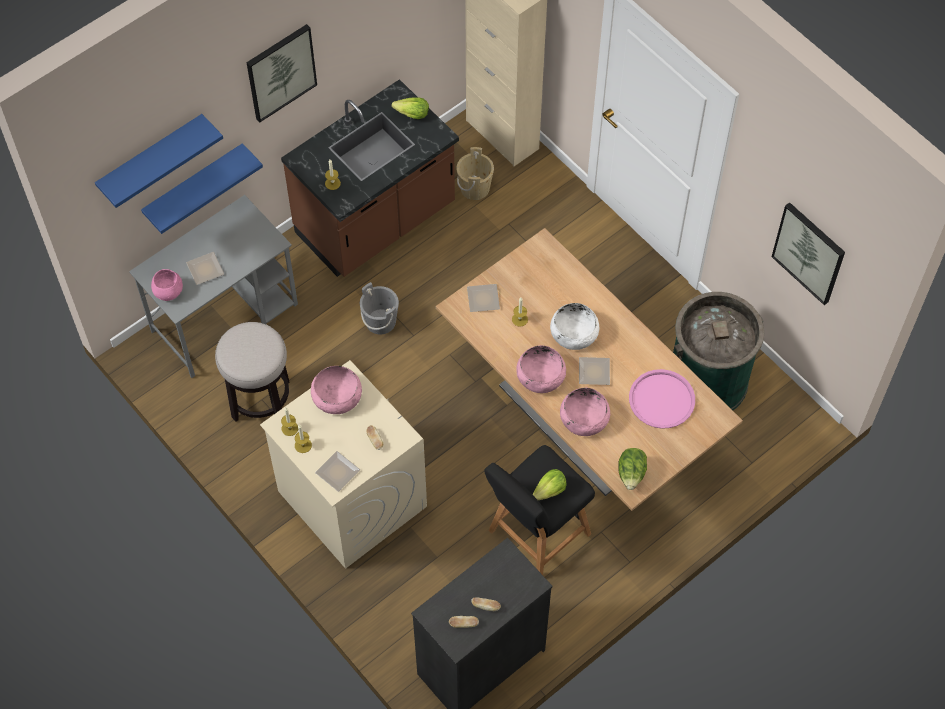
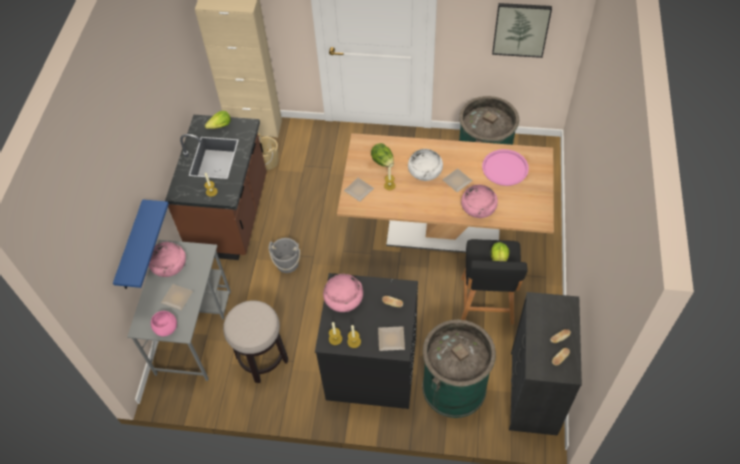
camera: 40 degrees left, 5 degrees down
blue shelf [95,114,223,208] -> none
picture [247,24,317,122] -> none
beige washing machine [260,360,427,569] -> black washing machine [315,273,418,409]
pink bowl [516,345,566,393] -> pink bowl moved to [149,242,186,277]
lettuce [618,448,647,490] -> lettuce moved to [371,143,394,167]
none -> green trash can [422,320,496,418]

